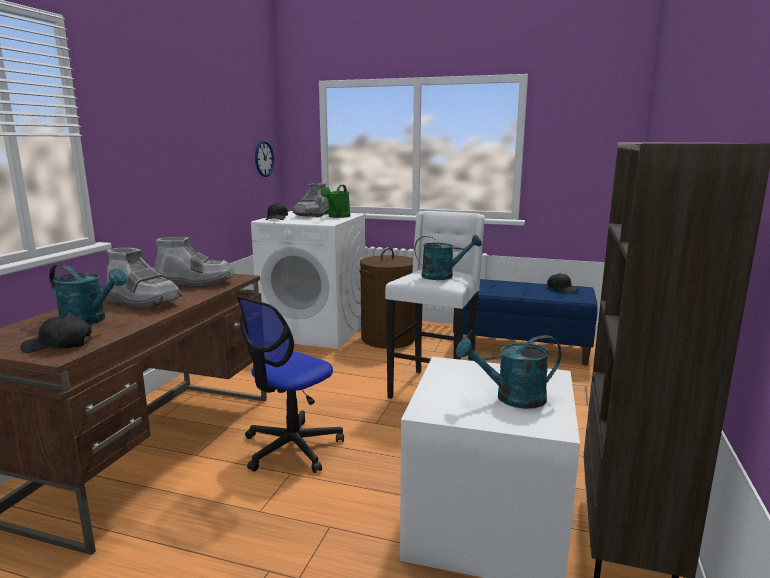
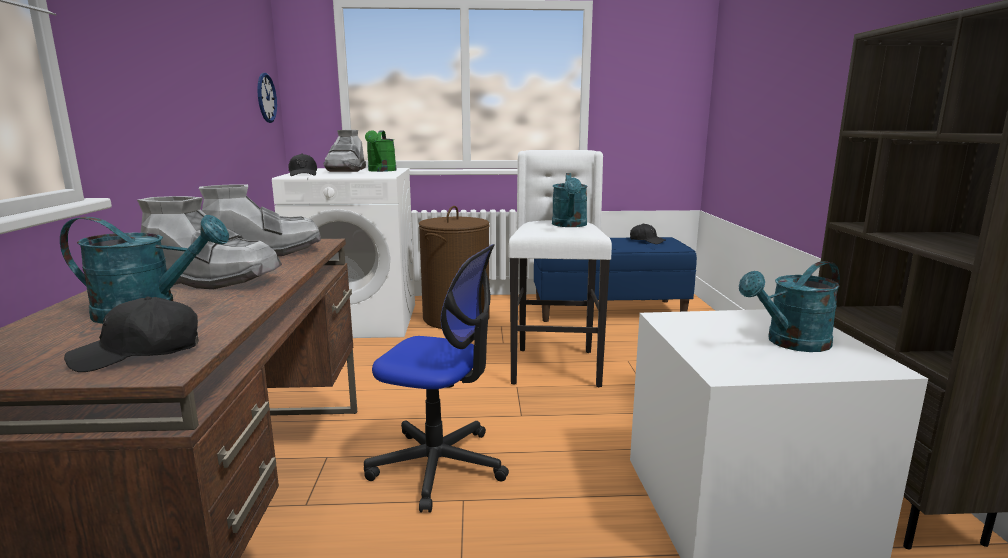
camera: 20 degrees left, 0 degrees up
office chair [237,296,344,473] -> office chair turned 90 degrees counterclockwise [364,244,509,513]
turquoise watering can [414,234,482,280] -> turquoise watering can turned 120 degrees clockwise [552,173,588,227]

